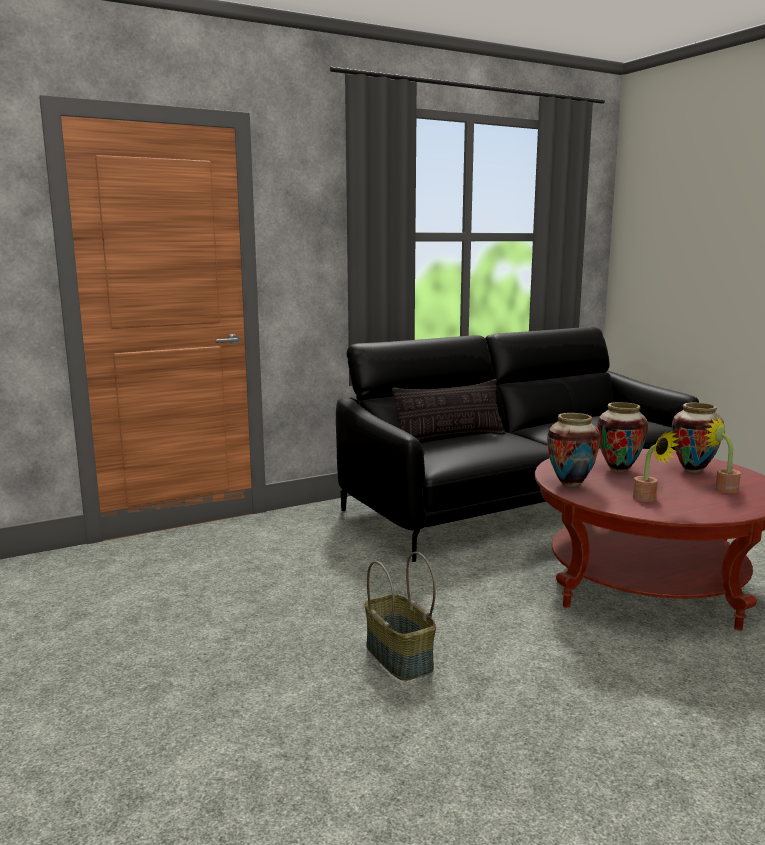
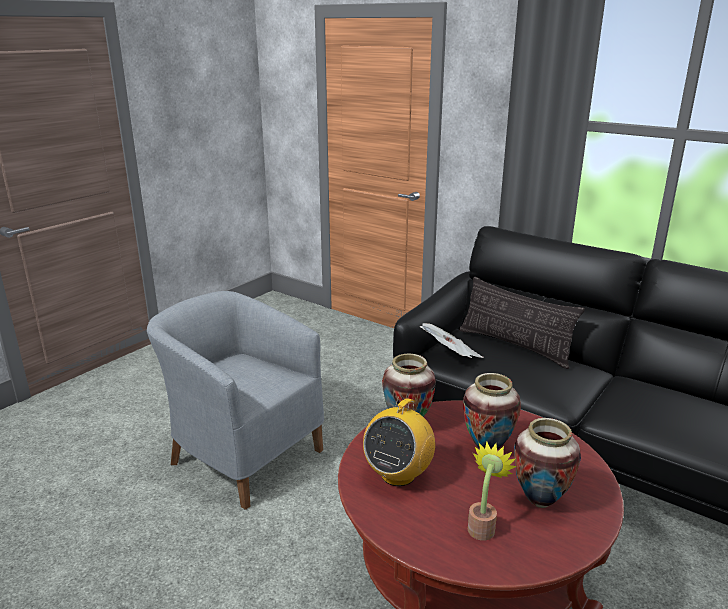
camera: 65 degrees right, 10 degrees up
basket [365,552,436,681] -> grey armchair [147,291,324,510]
potted plant [633,431,679,502] -> radio [363,396,435,486]
none -> newspaper [420,323,484,358]

